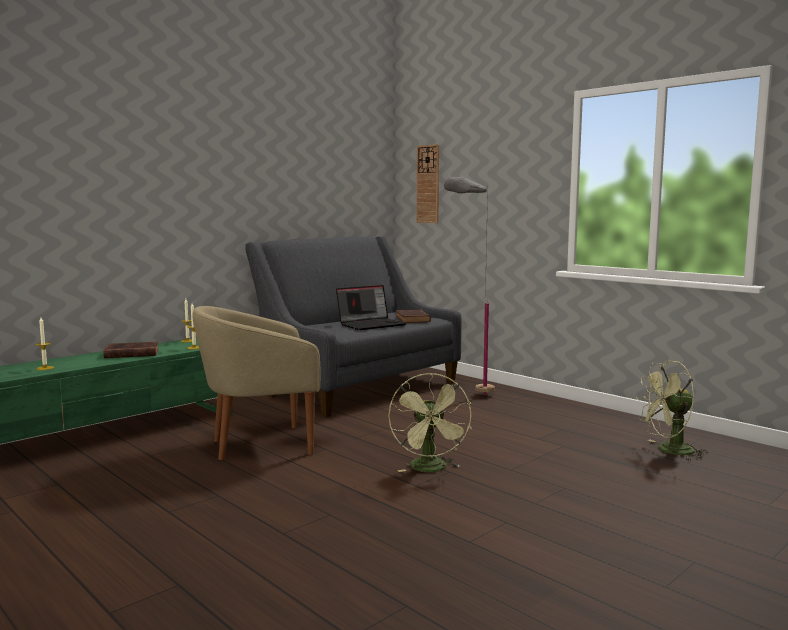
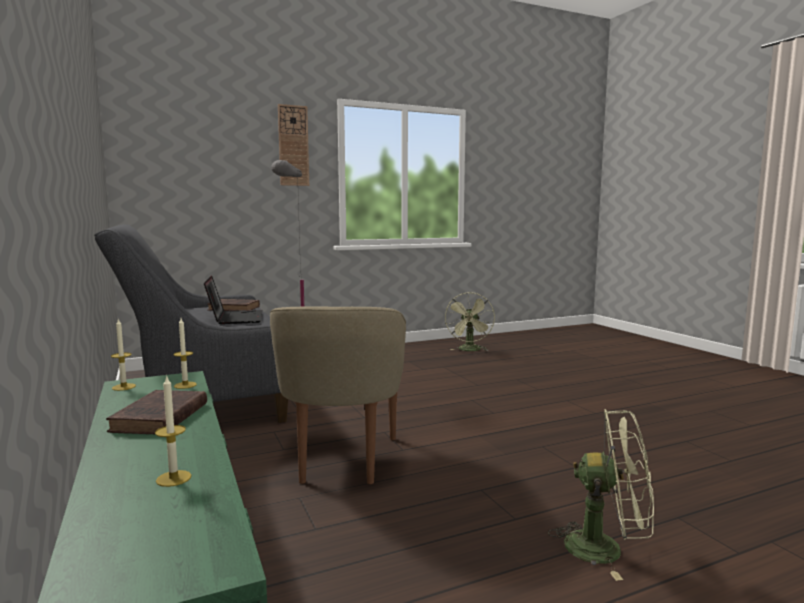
camera: 70 degrees left, 0 degrees up
green fan [388,373,471,472] -> green fan moved to [548,409,654,581]
wall clock [416,144,439,223] -> wall clock moved to [278,104,309,186]

